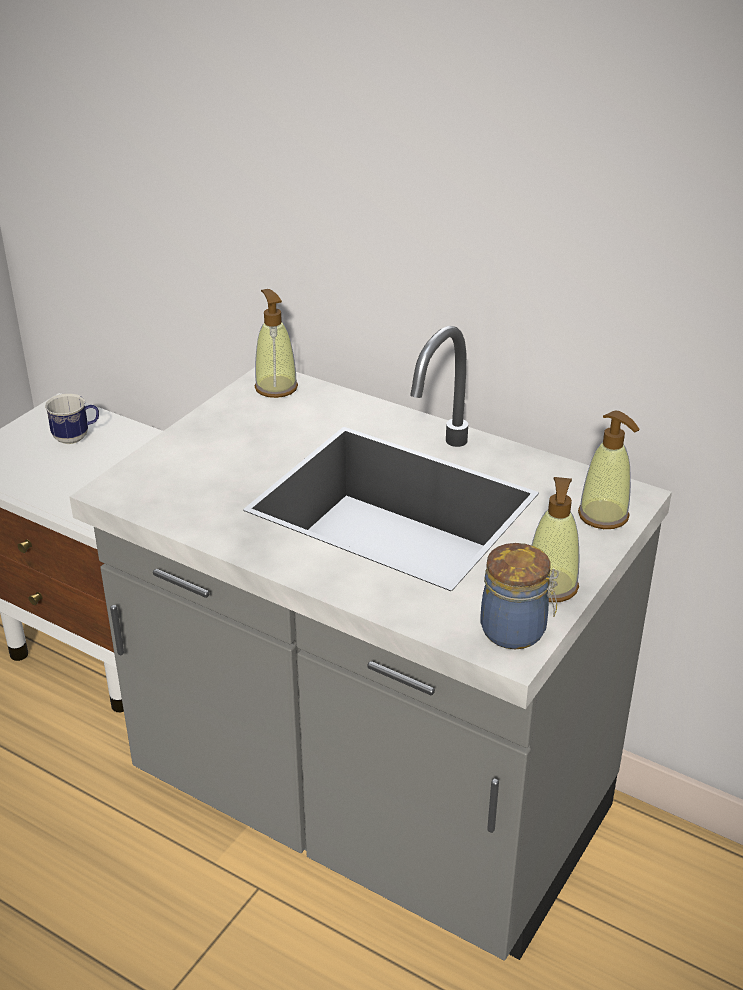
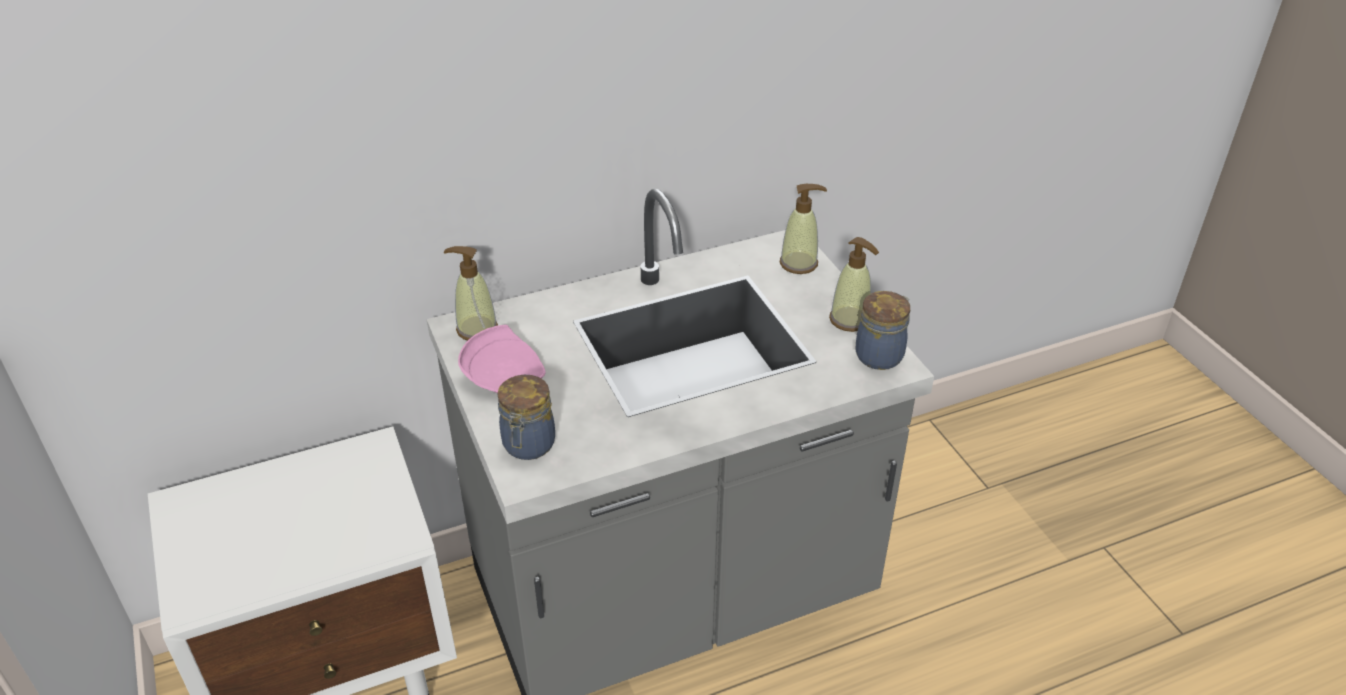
camera: 55 degrees left, 5 degrees up
mug [45,394,99,444] -> none
none -> pink plate [458,325,546,393]
none -> jar [497,375,555,460]

